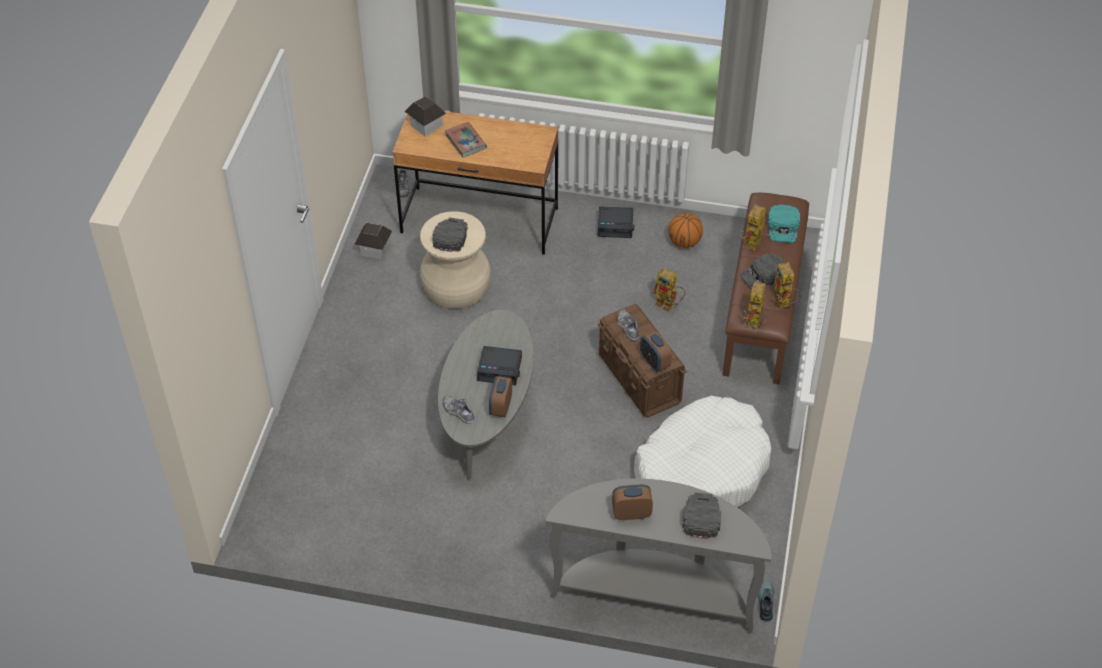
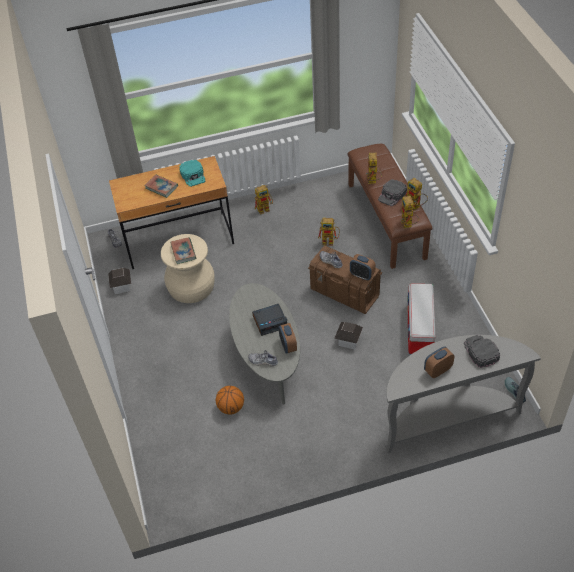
camera: 25 degrees left, 0 degrees up
toy house [404,97,446,137] -> toy house moved to [334,322,363,349]
black cap [432,218,468,252] -> book [170,237,196,264]
alarm clock [598,206,634,238] -> toy robot [255,185,273,215]
white dog bed [634,396,772,507] -> storage box [407,283,435,355]
basketball [668,213,703,248] -> basketball moved to [216,386,244,415]
turquoise cap [768,205,800,243] -> turquoise cap moved to [179,160,205,187]

